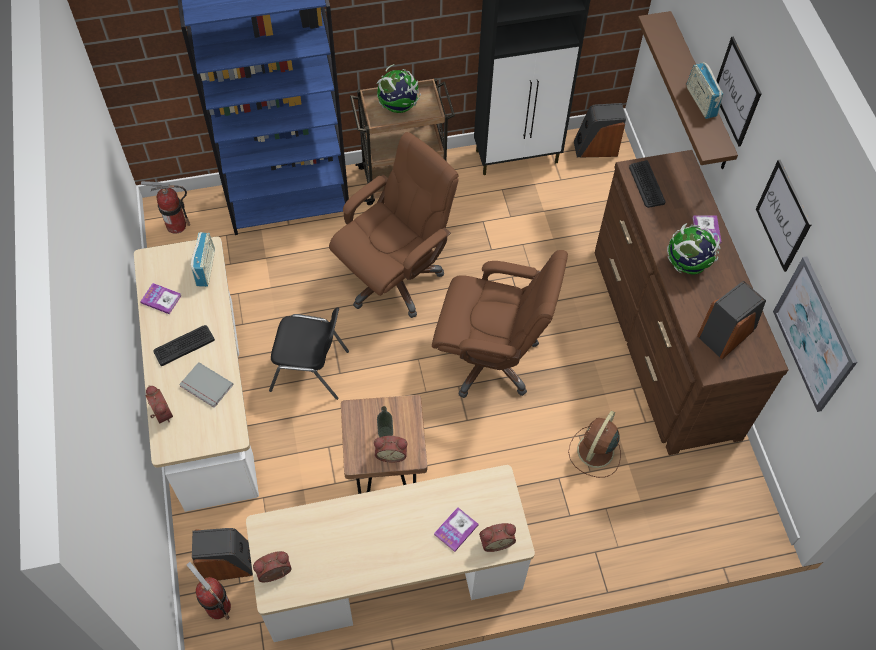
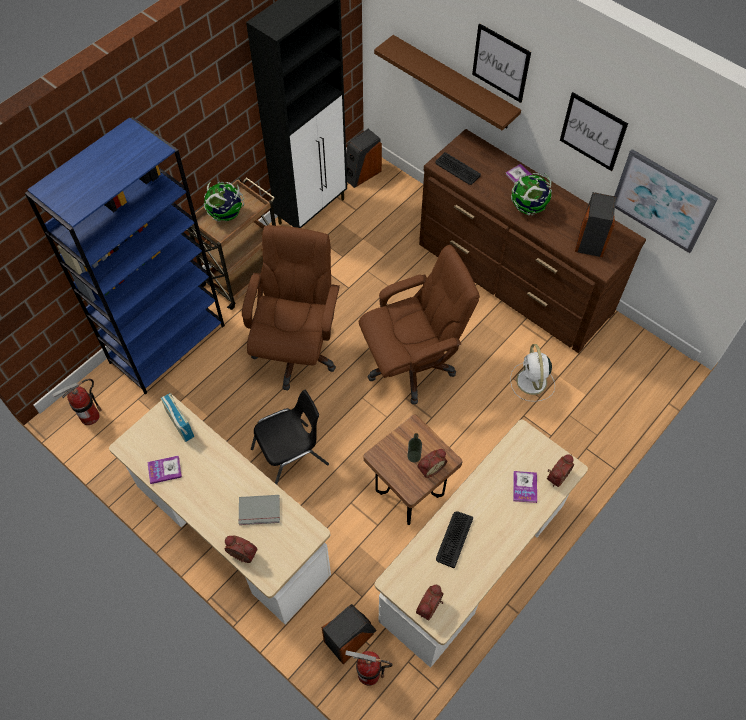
camera: 35 degrees left, 0 degrees up
keyboard [153,325,215,366] -> keyboard moved to [436,511,473,568]
brown fan [568,411,621,478] -> white fan [510,344,555,402]
radio [686,62,723,119] -> none

